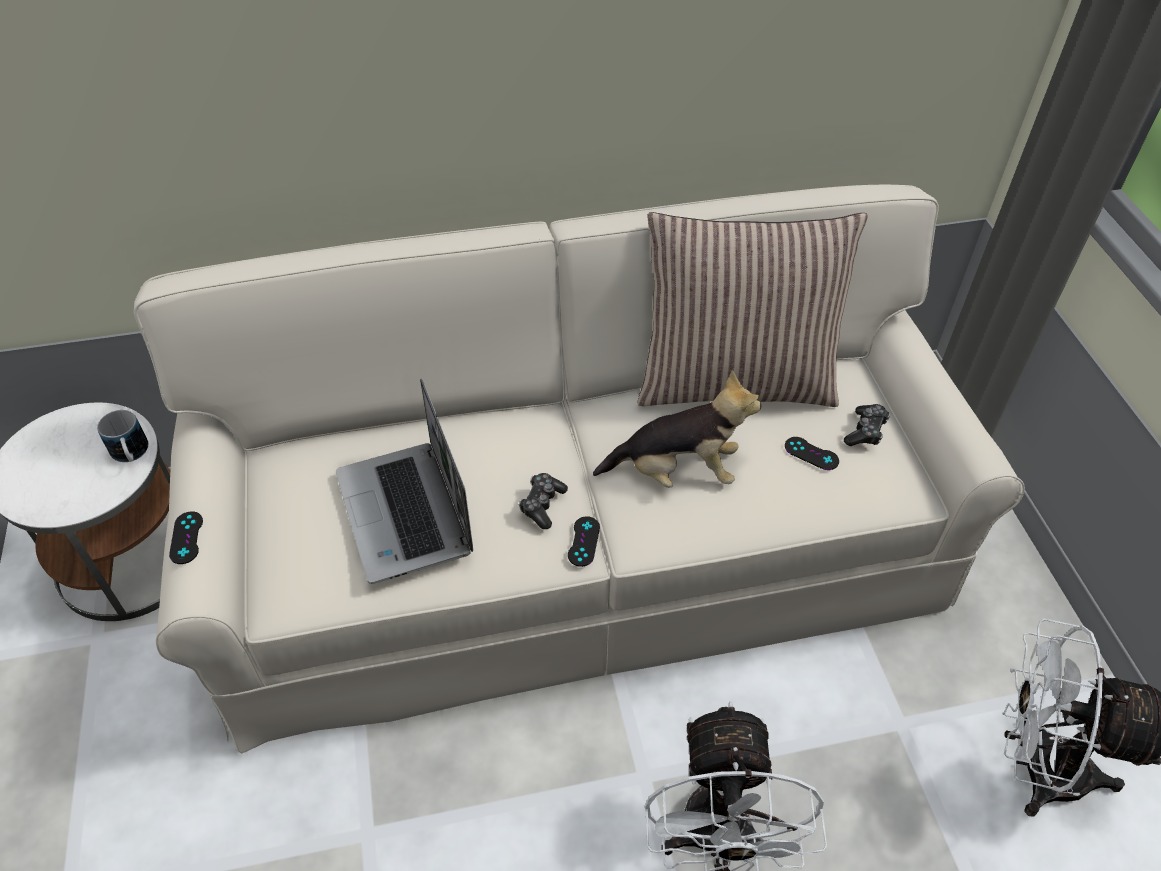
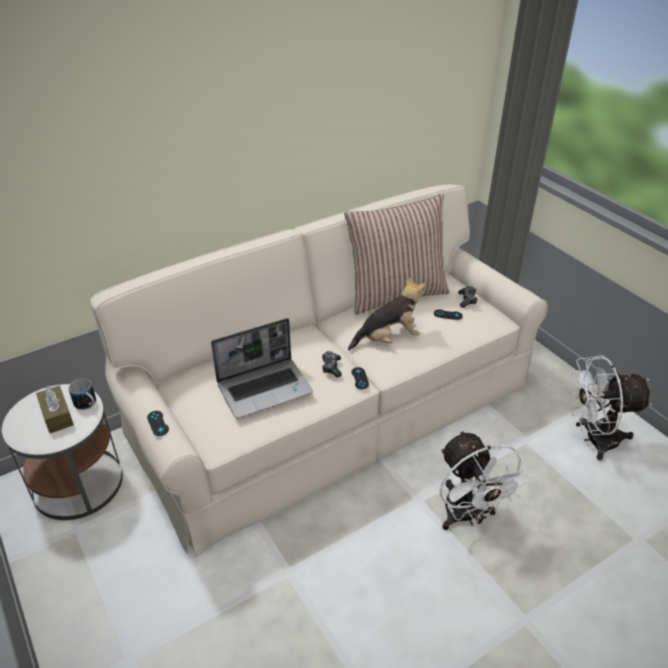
camera: 20 degrees left, 10 degrees down
laptop [336,379,473,584] -> laptop turned 75 degrees counterclockwise [211,318,313,419]
none -> brown tissue box [36,385,74,433]

